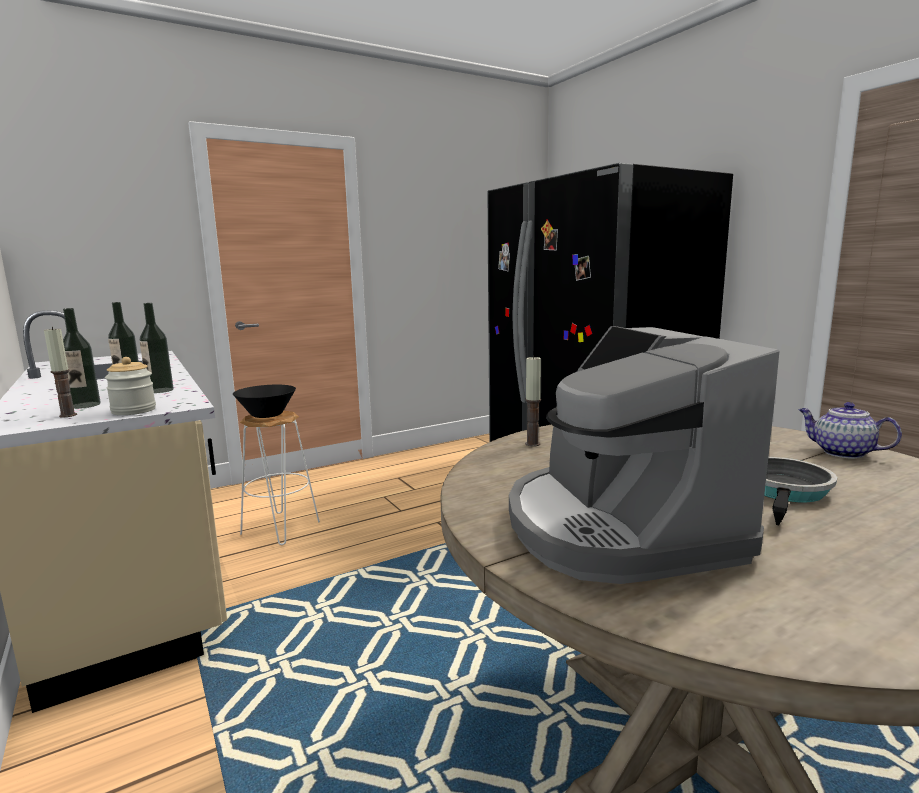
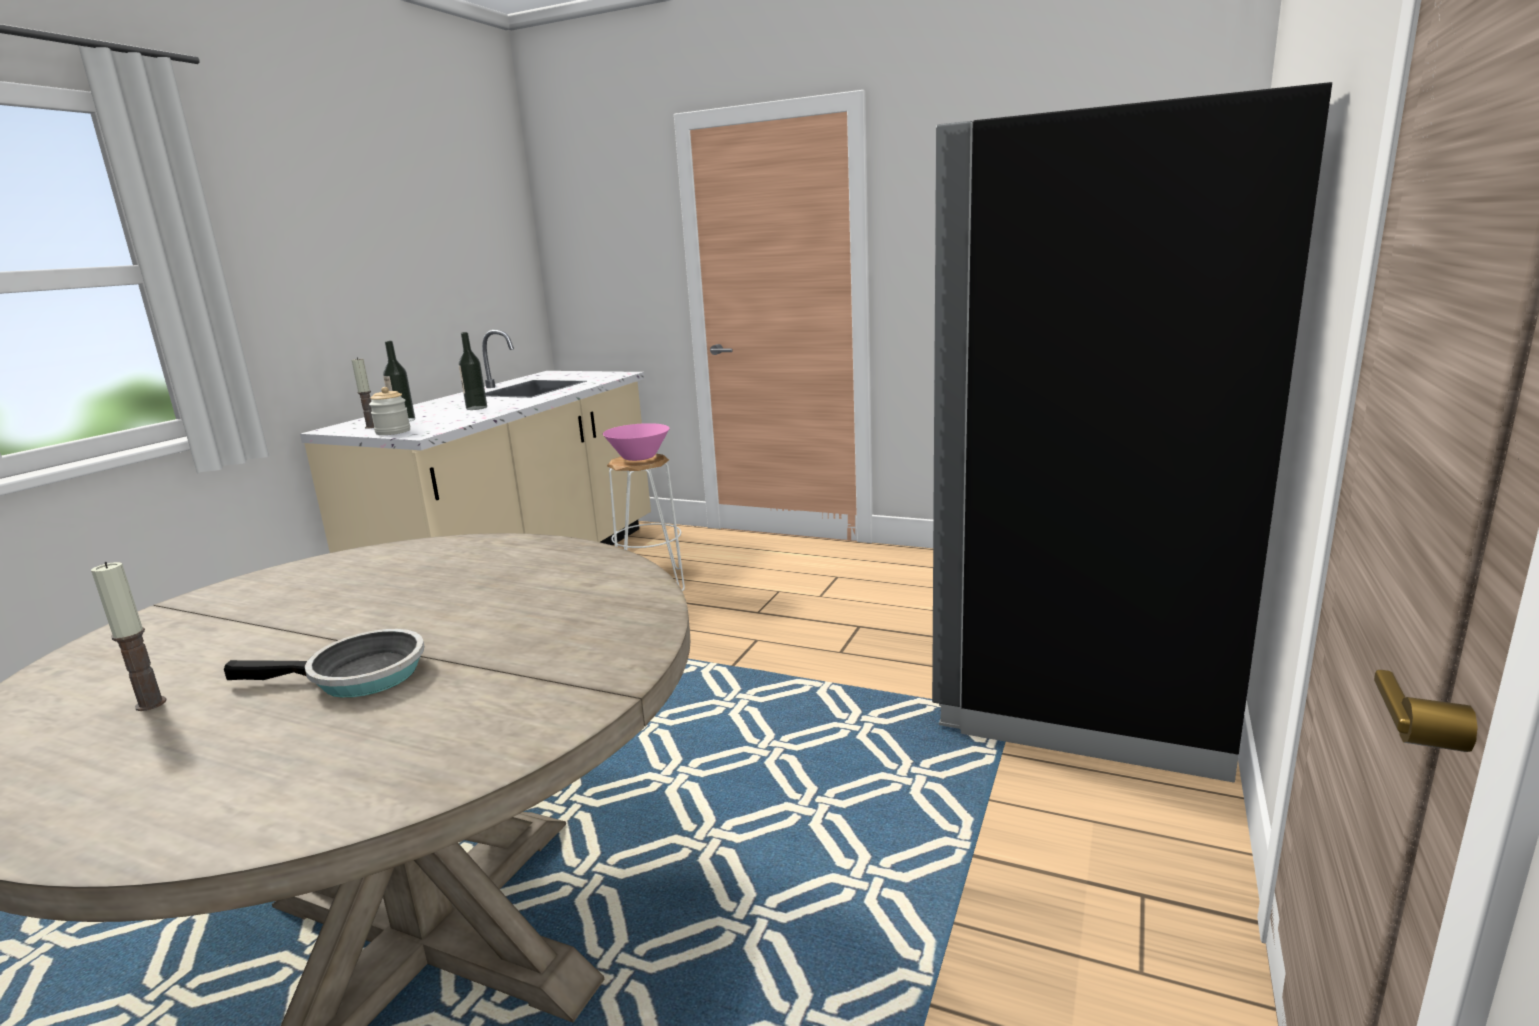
camera: 55 degrees right, 5 degrees up
bottle [139,303,173,393] -> none
black bowl [233,385,296,418] -> pink bowl [603,423,670,461]
coffee machine [509,326,779,584] -> none
candle [525,355,541,447] -> candle moved to [91,562,167,711]
teapot [799,402,902,459] -> none

